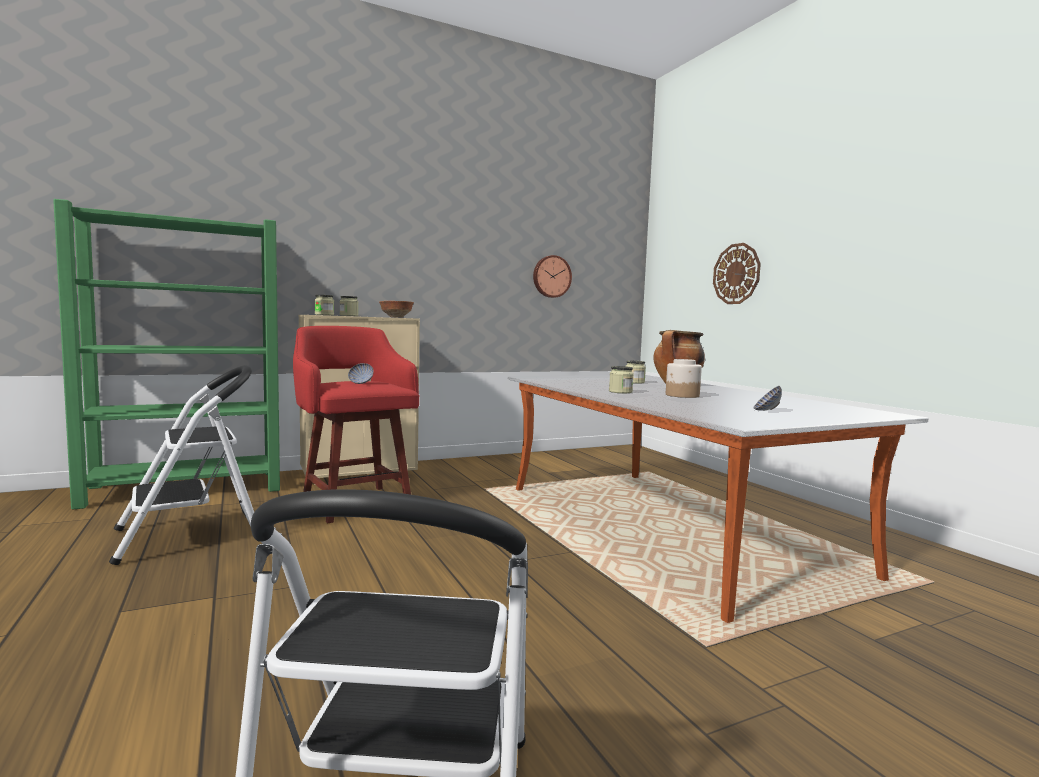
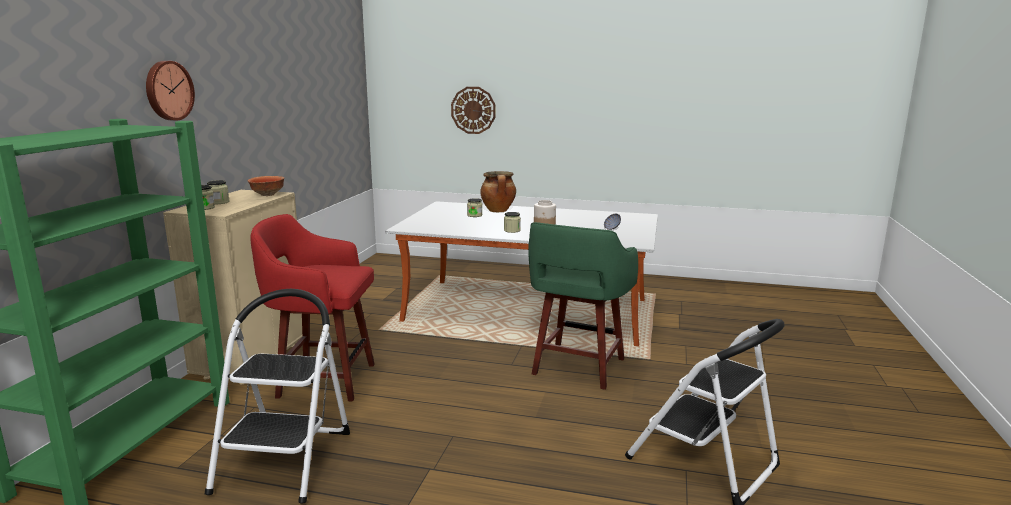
camera: 50 degrees left, 10 degrees up
bowl [348,363,374,384] -> none
wall clock [533,255,572,298] -> wall clock moved to [146,61,195,121]
none -> green stool [528,222,638,390]

